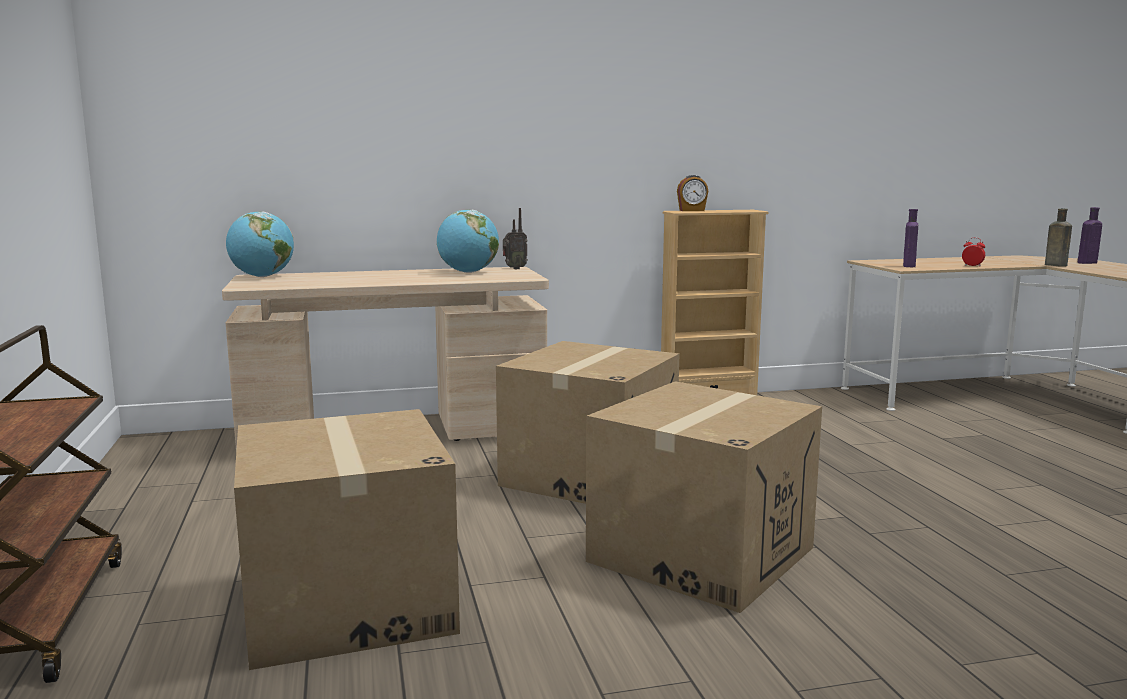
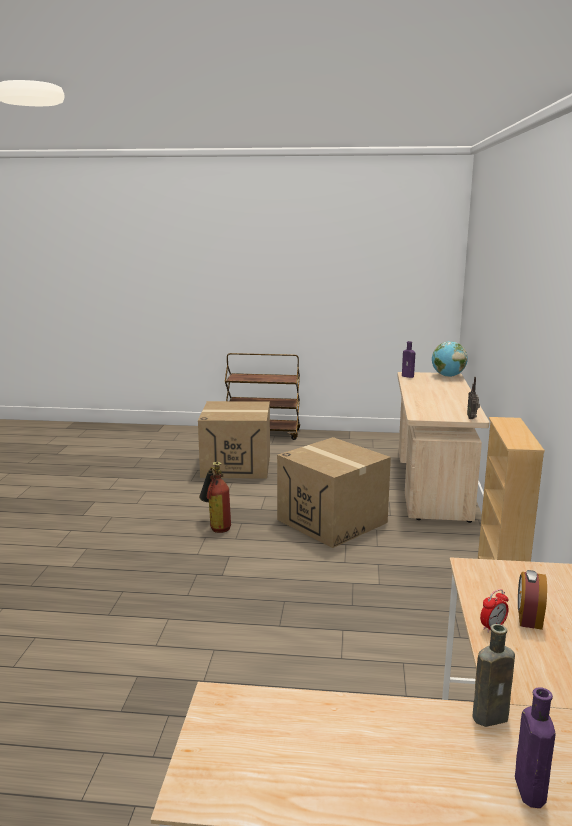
camera: 110 degrees right, 5 degrees up
globe [437,210,499,273] -> none
cardboard box [586,381,822,613] -> fire extinguisher [199,462,231,533]
alarm clock [677,175,709,211] -> alarm clock moved to [518,570,547,630]
purple bottle [903,209,918,267] -> purple bottle moved to [402,341,415,378]

